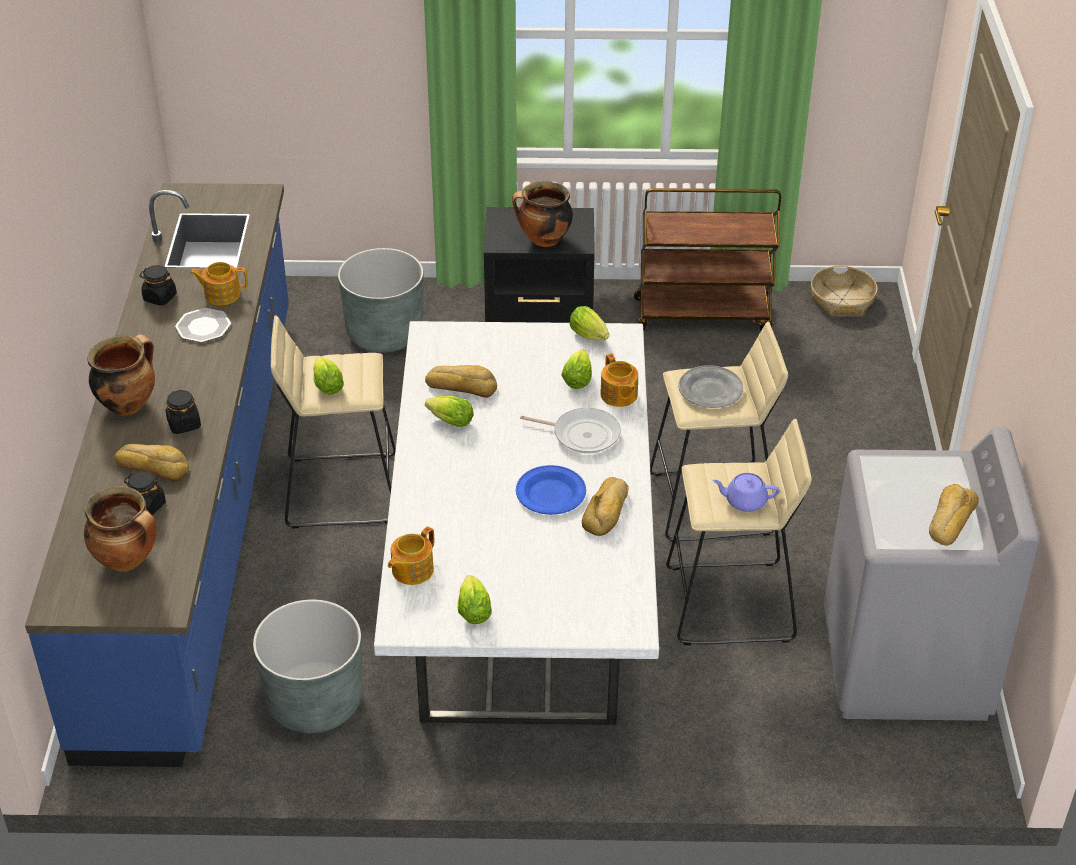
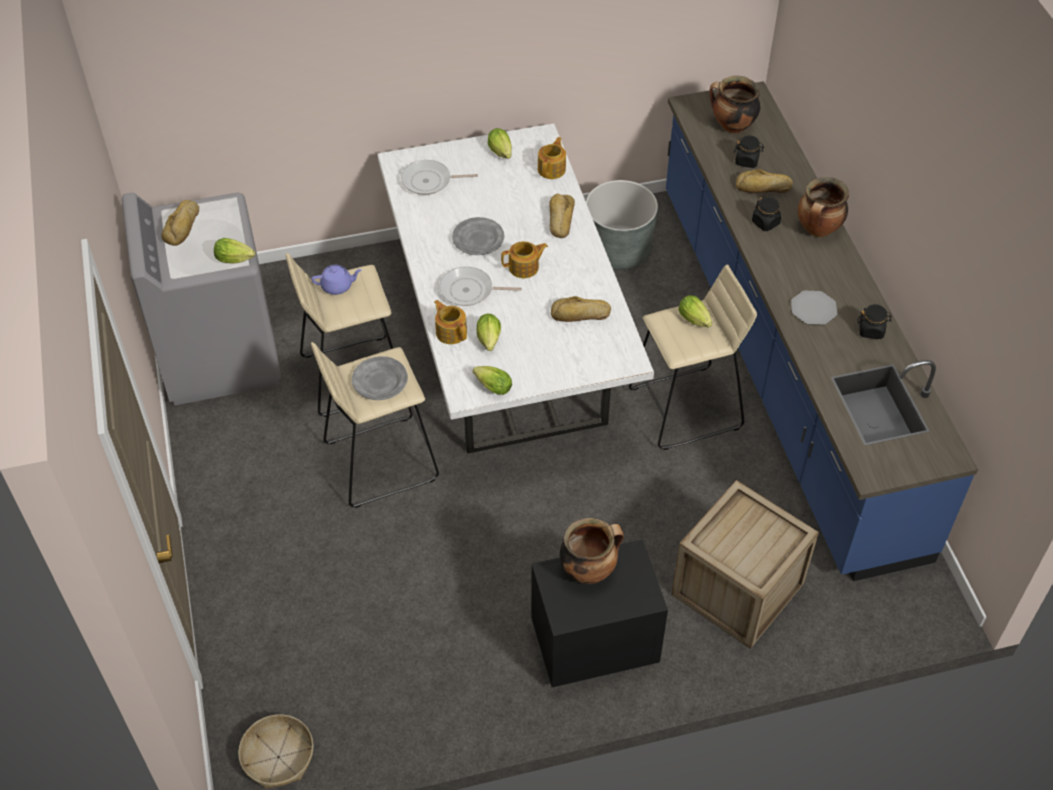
camera: 165 degrees right, 10 degrees up
teapot [190,262,248,305] -> teapot moved to [501,241,548,278]
grey planter [338,248,424,353] -> crate [671,480,819,649]
lettuce [425,396,474,427] -> lettuce moved to [214,238,255,263]
blue plate [516,465,586,515] -> grey plate [452,217,504,255]
bread [582,477,629,536] -> bread moved to [549,194,575,238]
brown cart [634,188,781,331] -> none
none -> frying pan [401,160,478,195]

